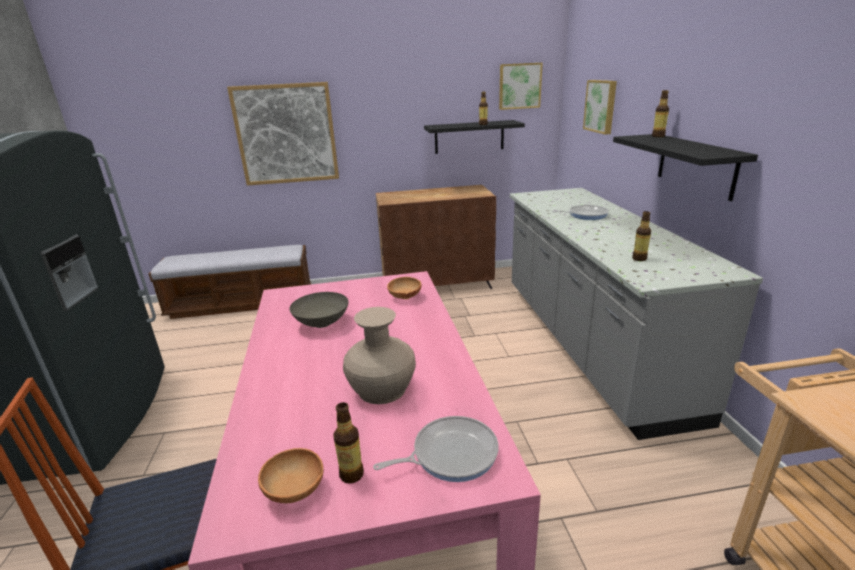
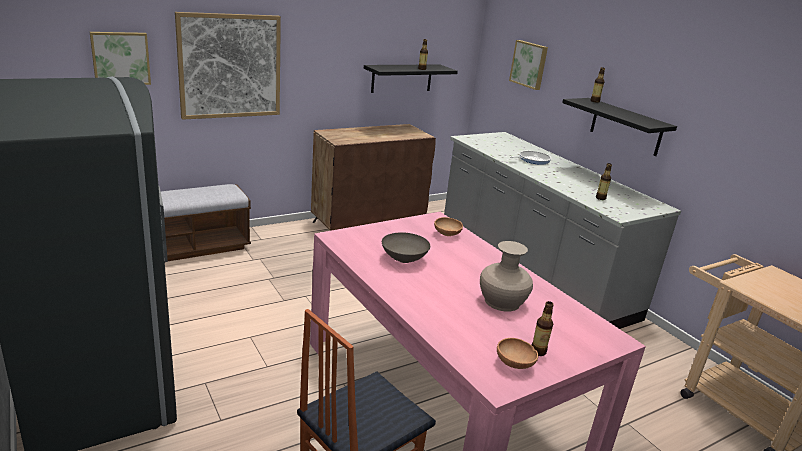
camera: 25 degrees left, 0 degrees up
frying pan [373,416,499,482] -> none
picture [499,63,543,110] -> picture moved to [90,32,151,85]

